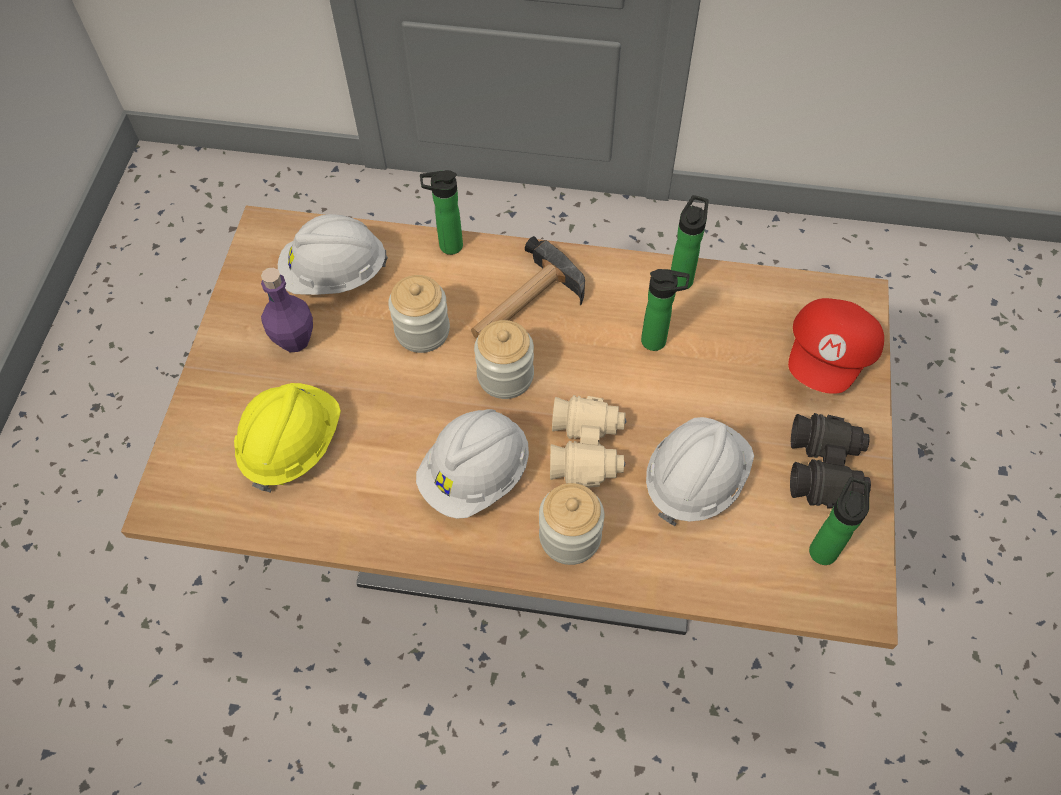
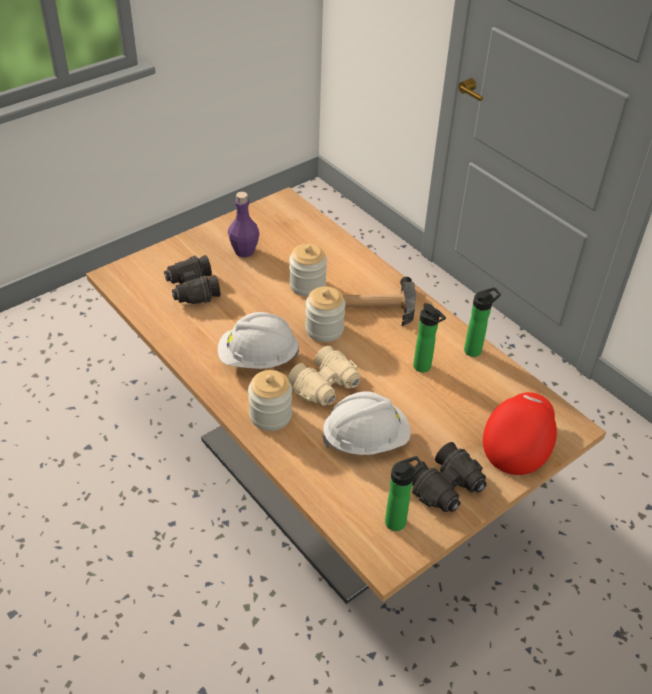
camera: 40 degrees right, 15 degrees down
yellow hard hat [234,383,341,493] -> black binoculars [164,255,220,304]
white hard hat [278,214,388,295] -> none
bottle [420,170,463,255] -> none
red cap [788,298,884,394] -> red cap turned 135 degrees clockwise [483,392,557,475]

